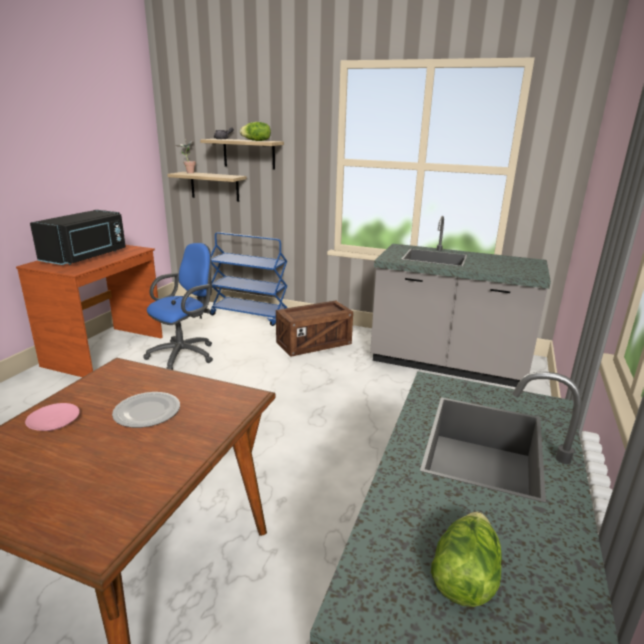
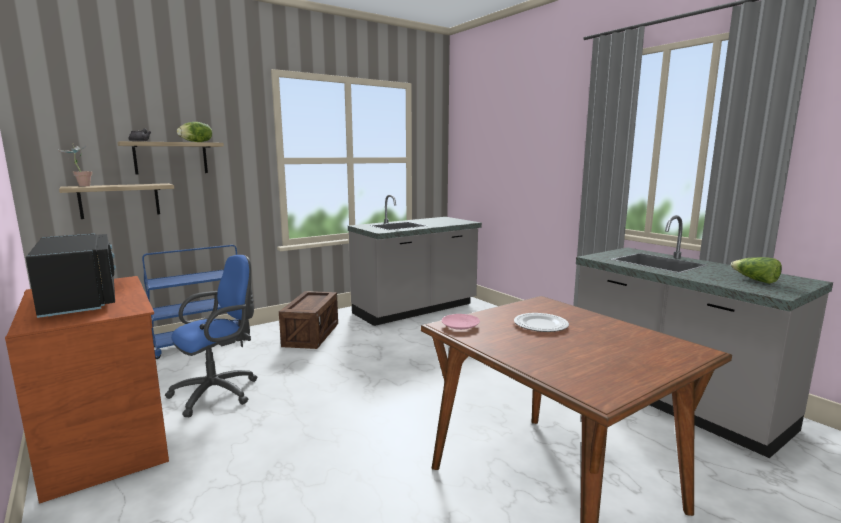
camera: 55 degrees left, 10 degrees down
pink plate [25,403,79,431] -> pink plate moved to [442,314,480,330]
blue office chair [143,243,213,370] -> blue office chair turned 60 degrees clockwise [165,255,258,417]

